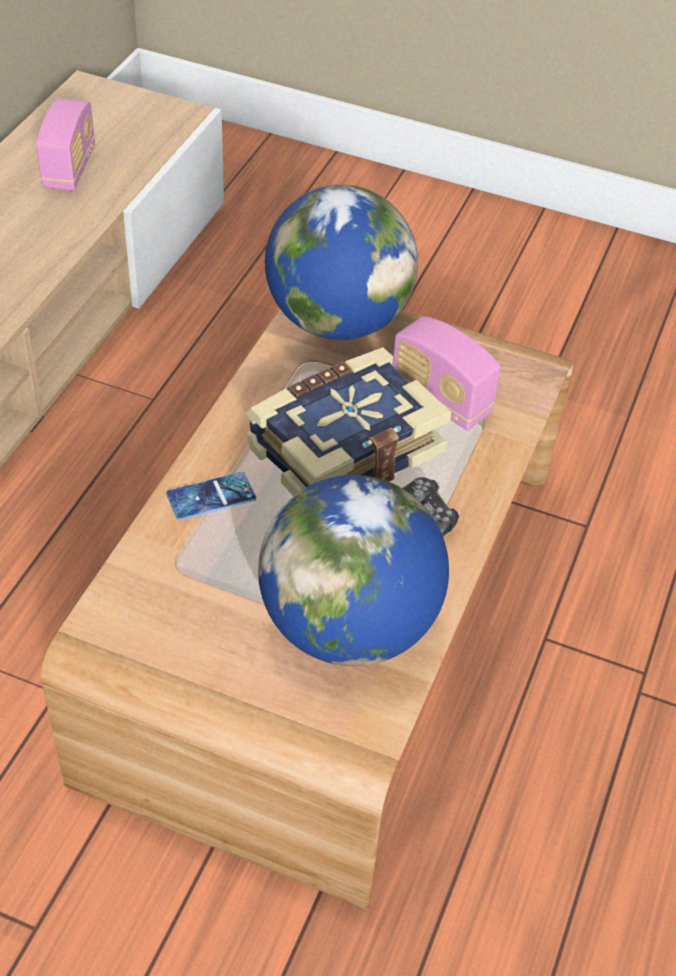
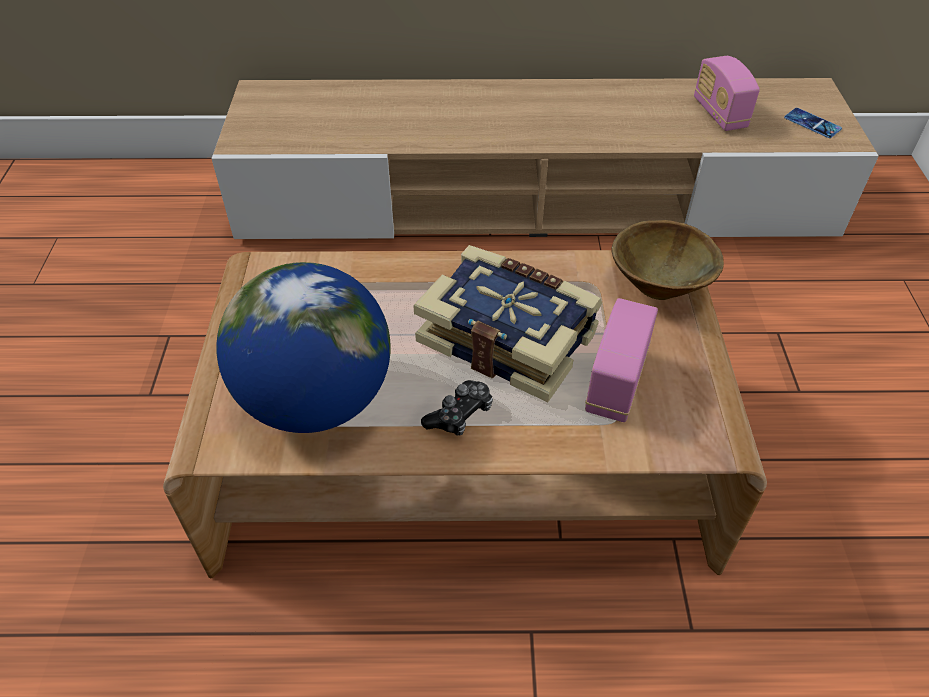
camera: 70 degrees right, 0 degrees up
radio [36,98,95,191] -> radio turned 90 degrees clockwise [694,56,760,131]
phone [166,472,256,520] -> phone moved to [784,108,842,138]
globe [265,185,418,340] -> brown bowl [611,220,724,300]

